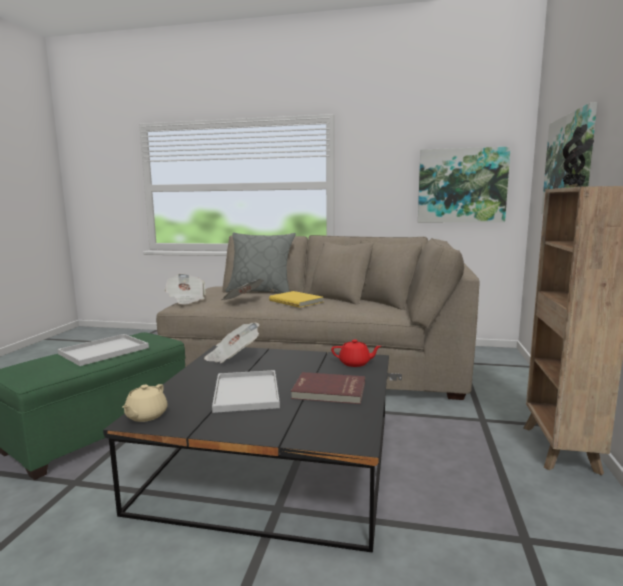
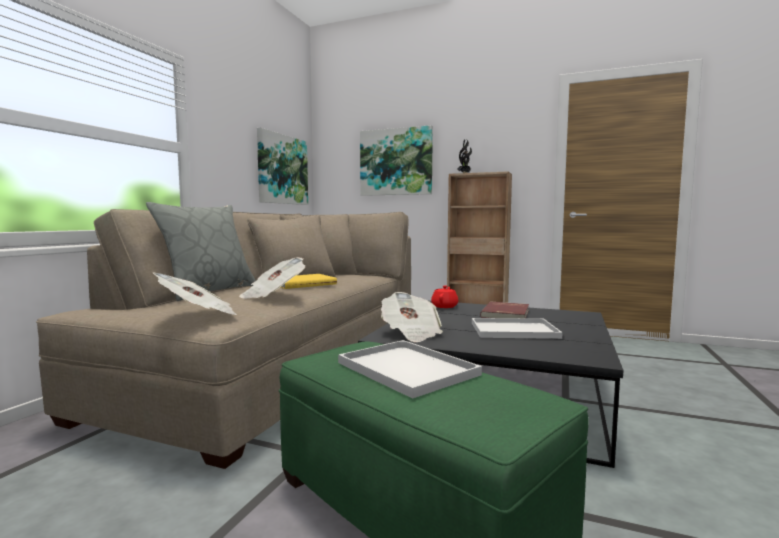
camera: 80 degrees left, 5 degrees down
beige teapot [122,384,168,422] -> none

